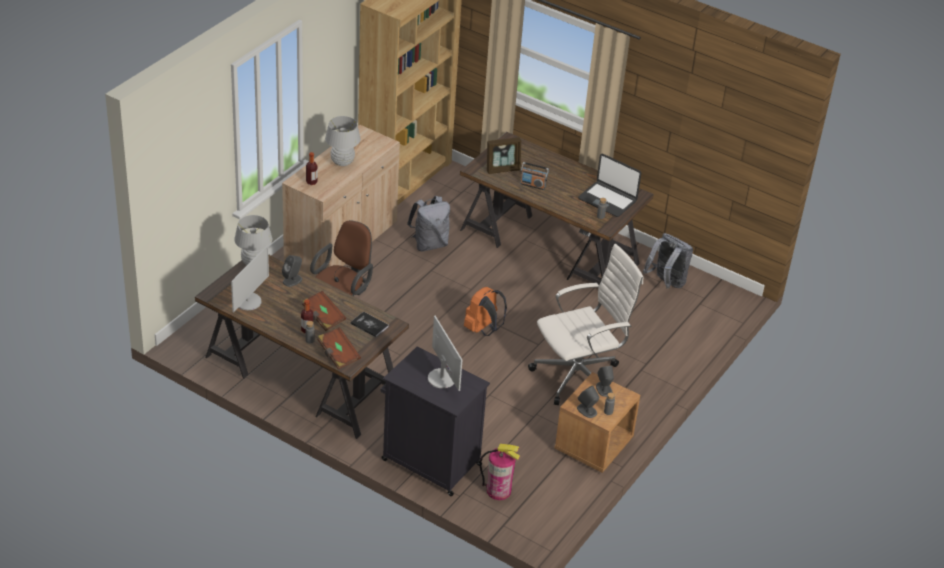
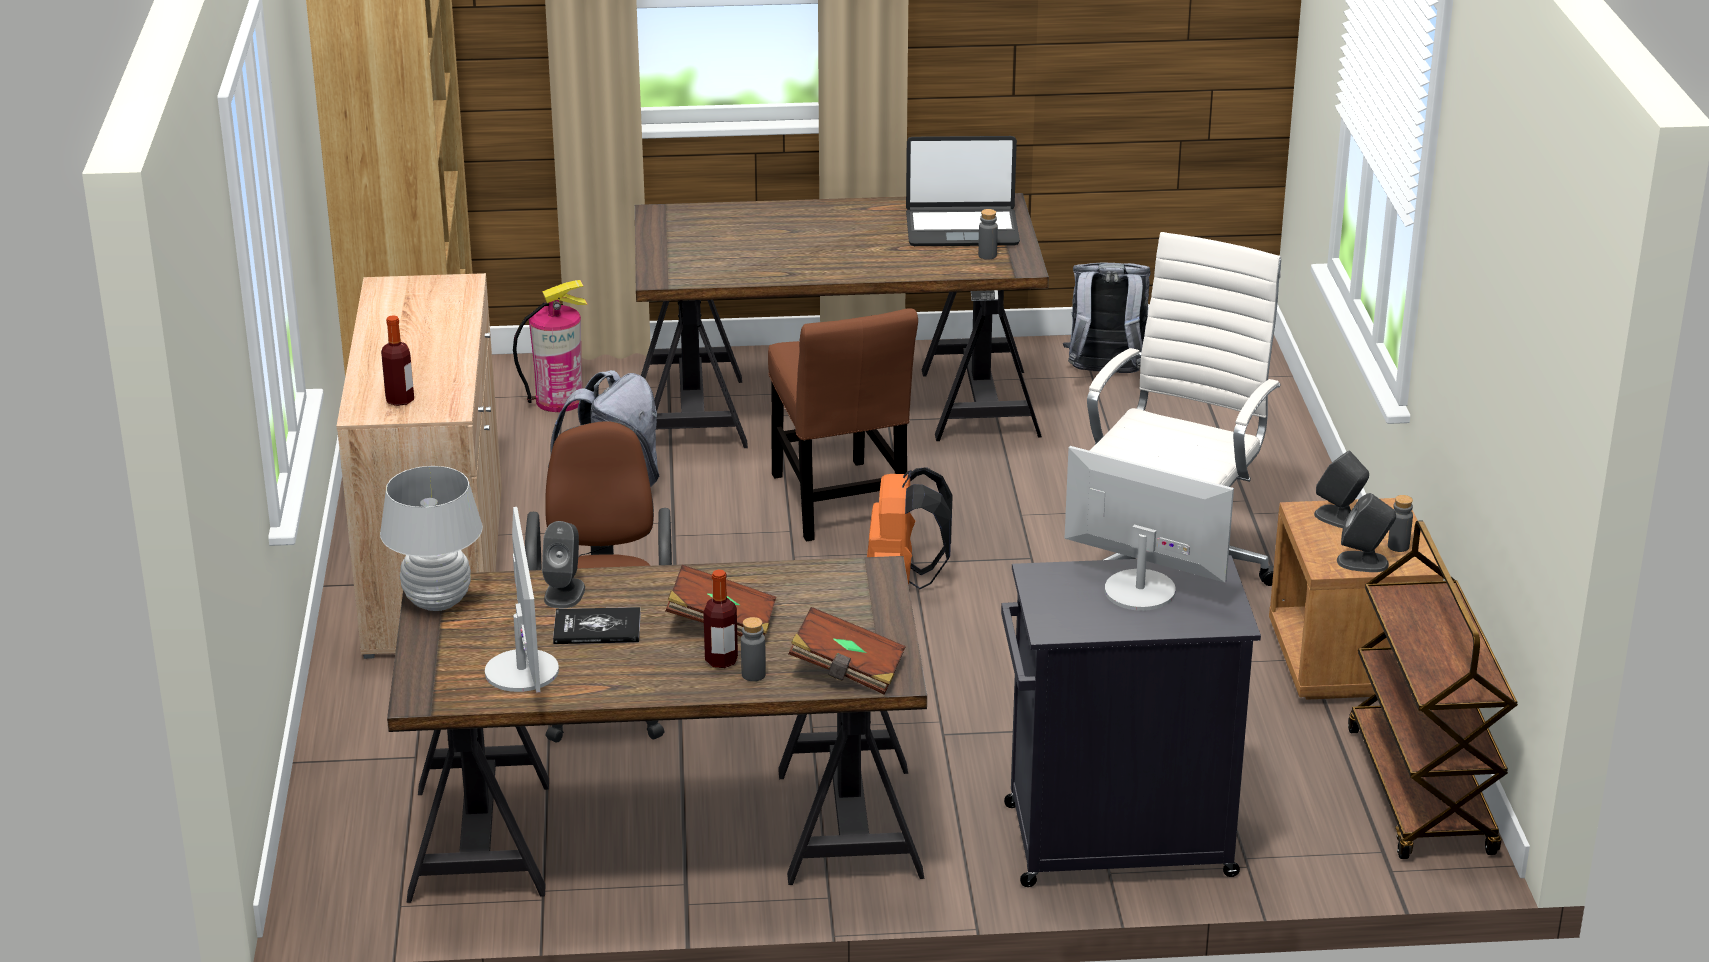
camera: 35 degrees left, 10 degrees down
white table lamp [325,116,361,166] -> none
book [350,311,389,337] -> book moved to [553,607,641,644]
fire extinguisher [480,444,520,500] -> fire extinguisher moved to [513,280,588,412]
picture frame [487,137,521,174] -> none
radio [520,162,549,190] -> none
none -> brown chair [768,308,918,541]
none -> brown cart [1348,521,1518,859]

